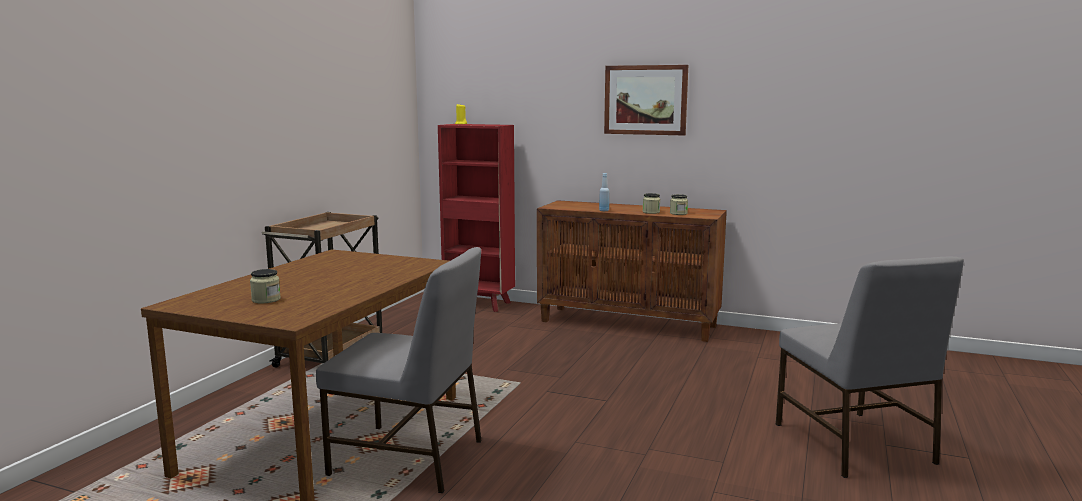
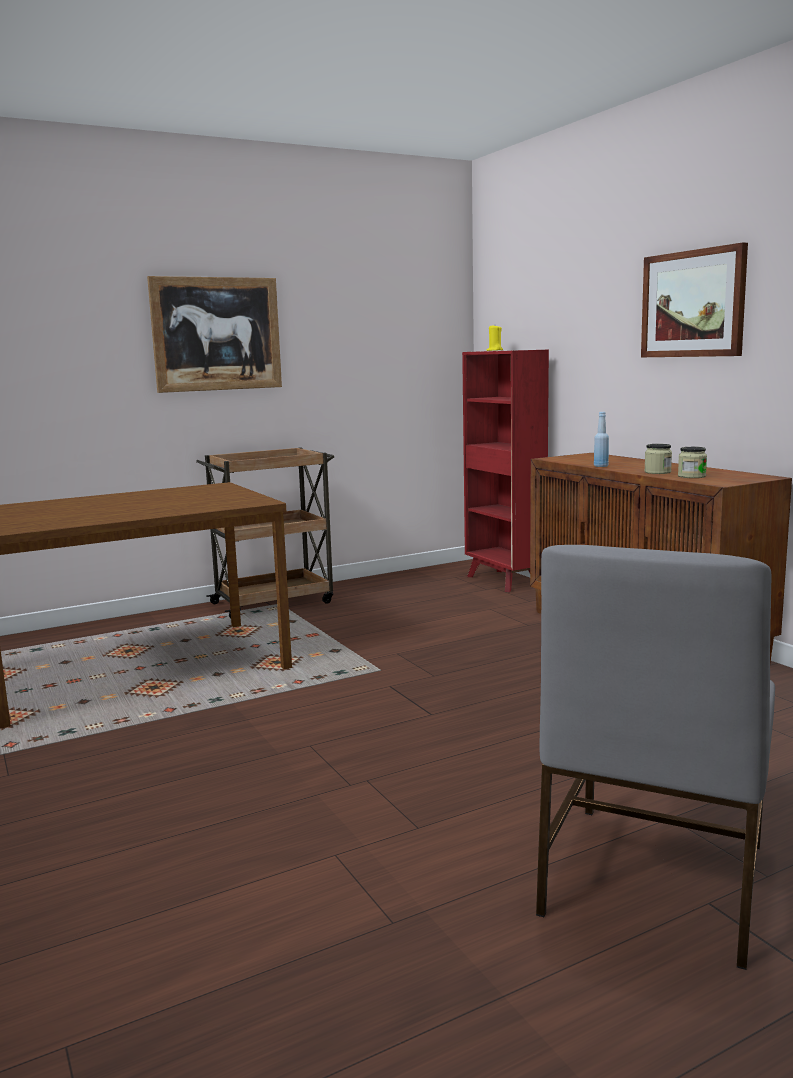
camera: 40 degrees right, 0 degrees up
jar [250,269,281,303] -> none
grey chair [316,247,482,493] -> none
none -> picture [147,276,282,393]

